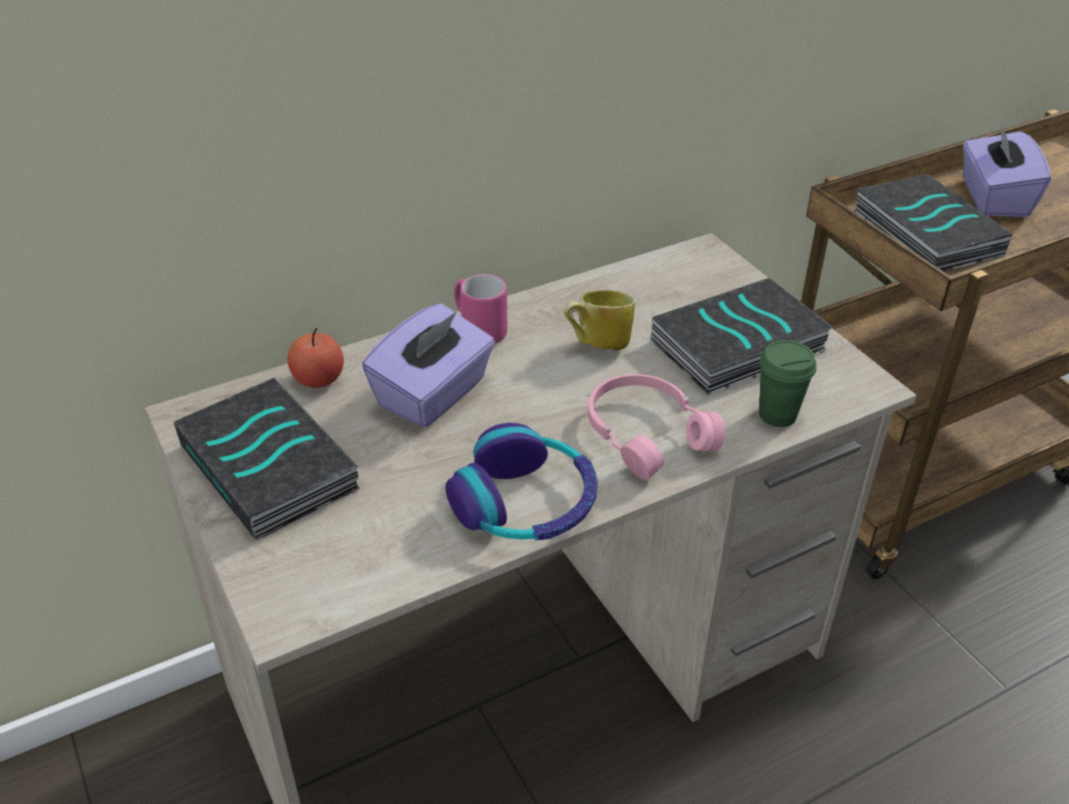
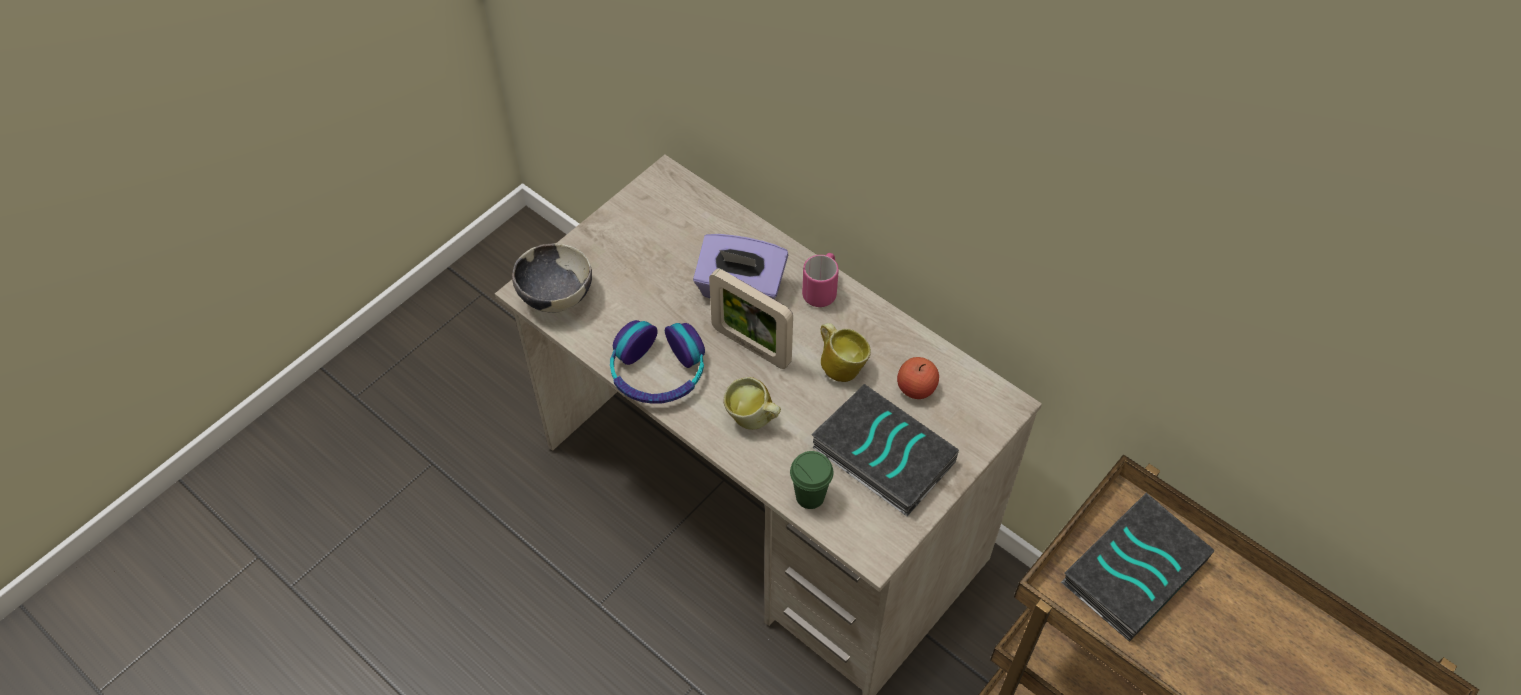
camera: 70 degrees right, 15 degrees up
book [173,378,360,540] -> none
apple [287,328,344,388] -> apple moved to [897,357,939,399]
pink headphones [588,374,725,480] -> mug [723,377,781,430]
purple tissue box [963,122,1051,217] -> none
none -> bowl [512,243,592,313]
none -> picture frame [709,268,793,369]

